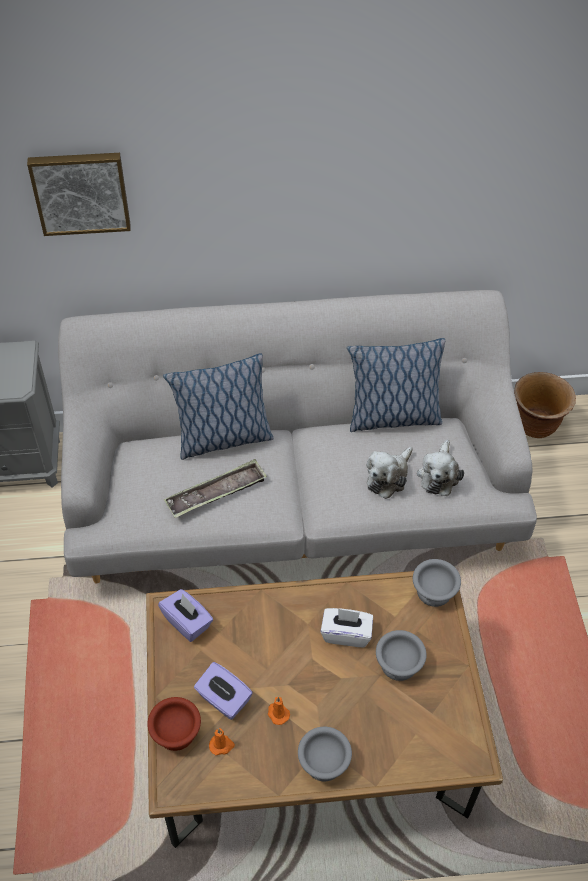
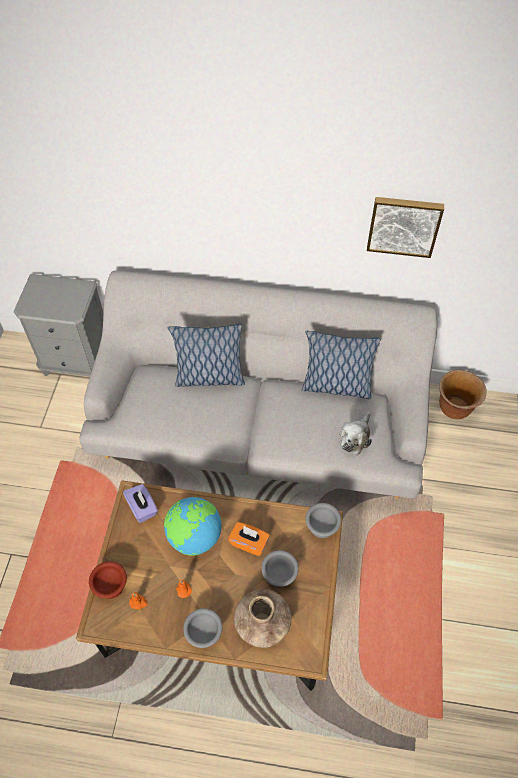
camera: 15 degrees right, 5 degrees up
picture [27,153,131,236] -> picture moved to [367,197,444,258]
tray [164,459,267,518] -> none
purple tissue box [194,662,253,720] -> none
white tissue box [320,608,373,647] -> orange tissue box [228,522,270,556]
plush toy [366,447,413,499] -> none
none -> globe [164,497,222,556]
none -> brown vase [234,589,291,648]

